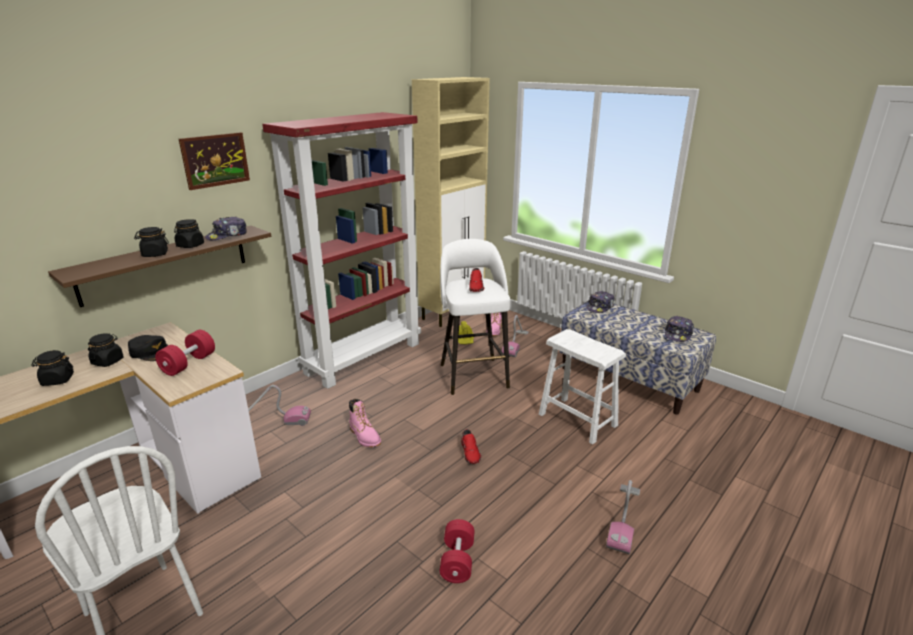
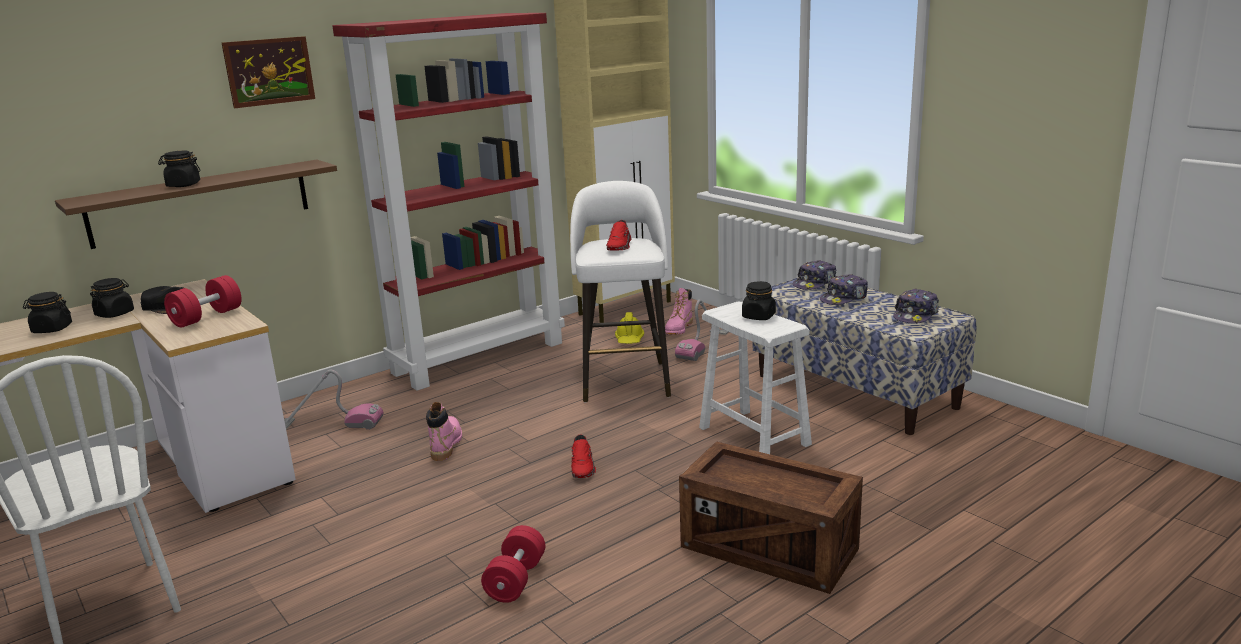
camera: 10 degrees right, 5 degrees down
black jar [174,219,204,248] -> black jar moved to [742,281,776,320]
cap [205,217,247,240] -> cap moved to [820,274,868,305]
pink boot [349,399,381,448] -> pink boot turned 150 degrees counterclockwise [426,402,462,461]
vacuum cleaner [606,480,640,554] -> crate [679,441,863,594]

